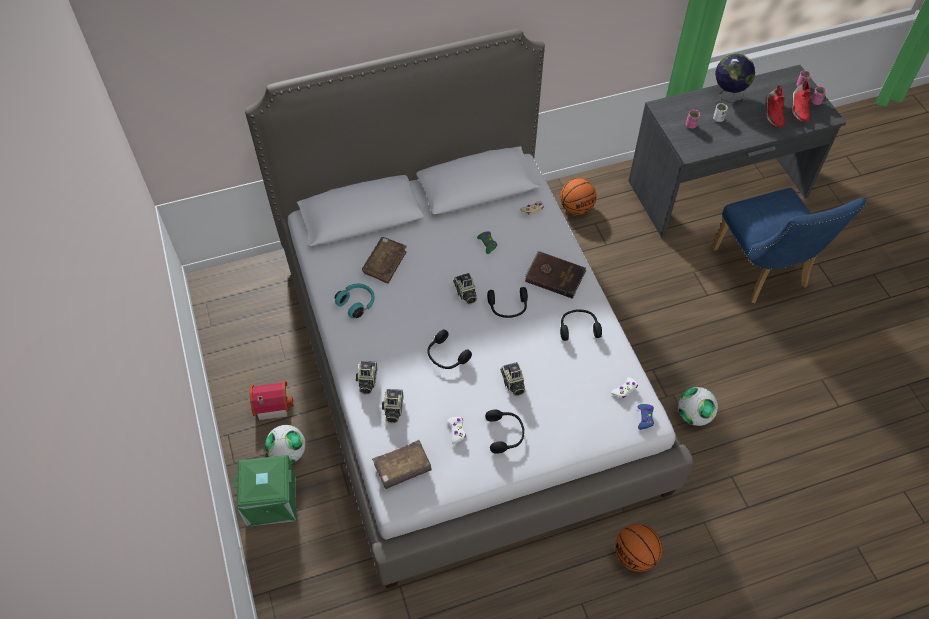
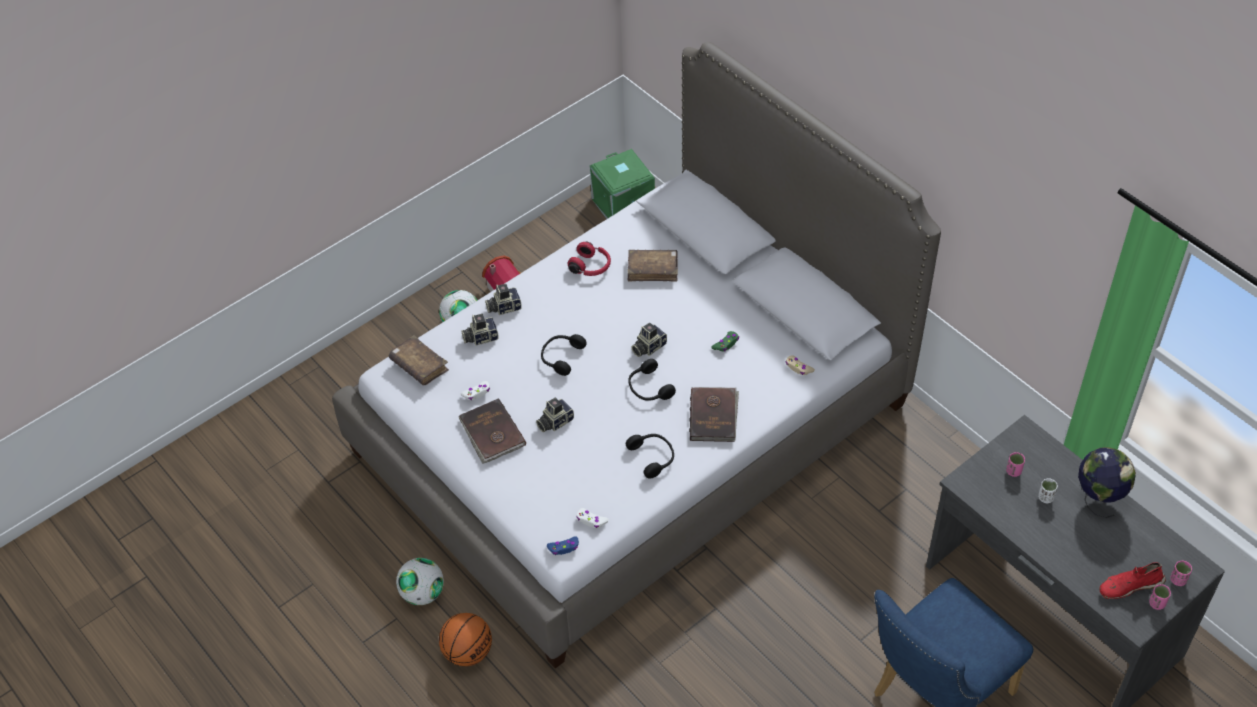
camera: 70 degrees right, 5 degrees down
green storage box [234,455,296,527] -> green storage box moved to [590,149,655,219]
turquoise headphones [335,284,375,318] -> red headphones [568,242,611,276]
black headphones [485,409,524,454] -> brown book [458,398,526,464]
basketball [560,178,596,215] -> none
football [678,387,718,426] -> football moved to [396,558,444,605]
red shoe [766,85,785,127] -> none

